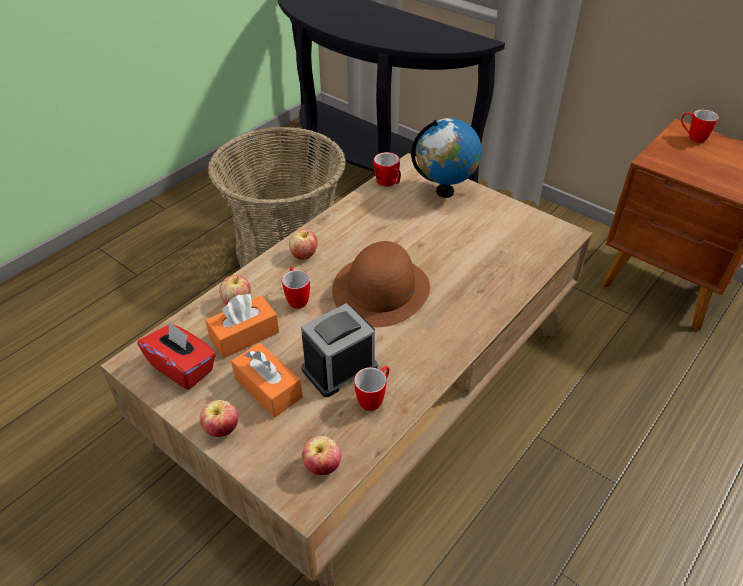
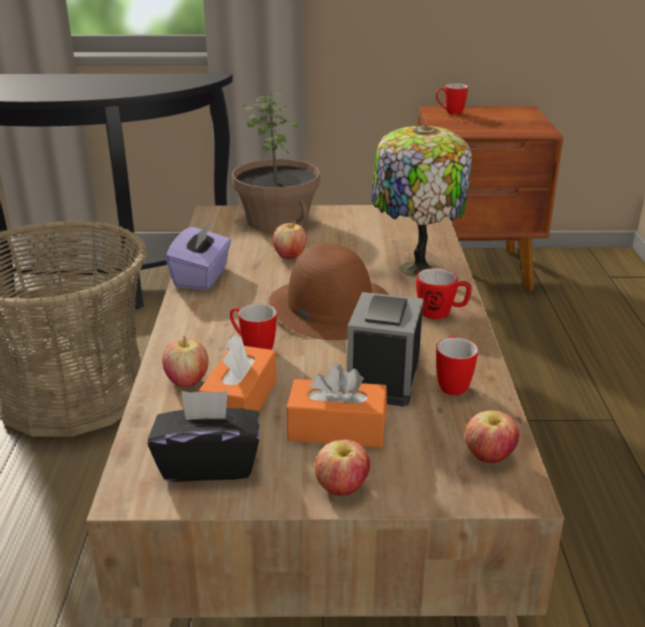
camera: 40 degrees left, 15 degrees down
red tissue box [138,321,216,390] -> black tissue box [148,391,259,482]
apple [289,229,318,260] -> apple moved to [273,221,307,259]
mug [373,152,401,187] -> mug moved to [416,268,472,319]
globe [411,118,482,198] -> potted plant [232,93,320,232]
none -> purple tissue box [166,222,231,290]
none -> table lamp [371,126,472,278]

